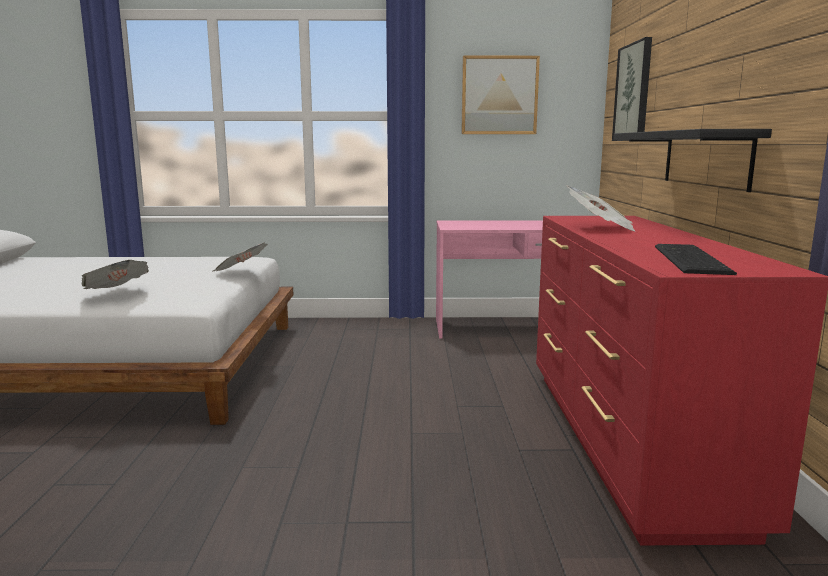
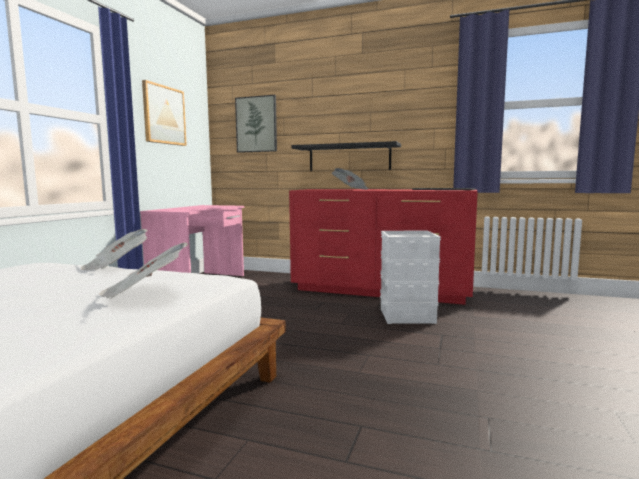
camera: 70 degrees left, 5 degrees down
none -> white storage box [380,230,441,324]

